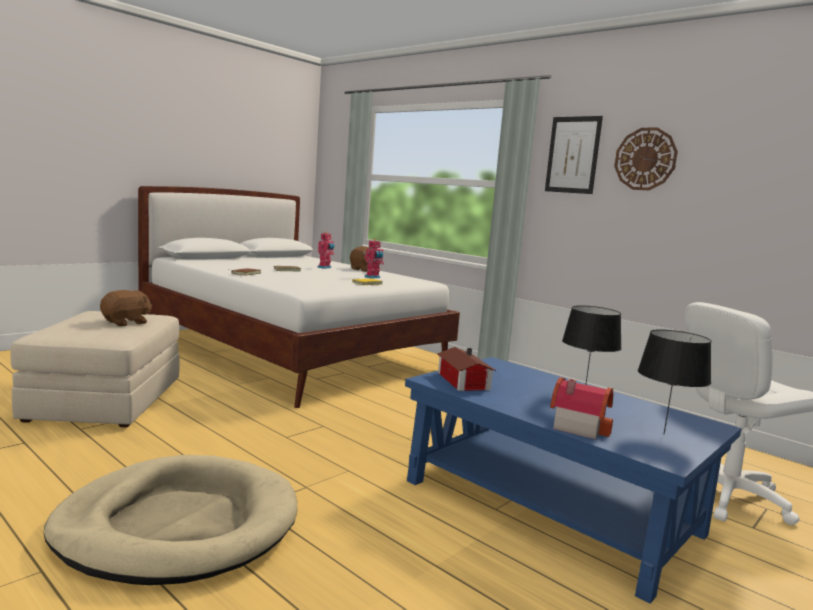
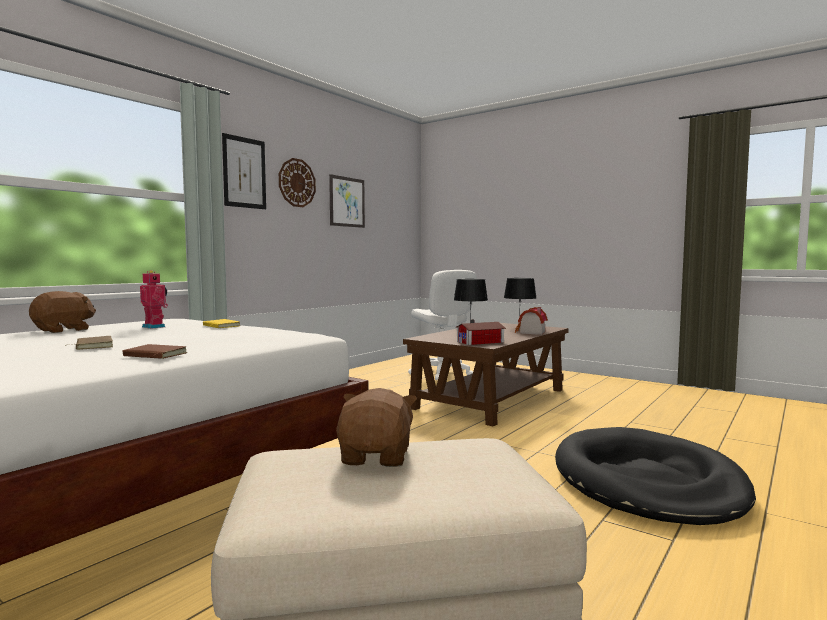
camera: 95 degrees left, 5 degrees down
beige dog bed [44,455,297,585] -> black dog bed [555,427,756,525]
brown plush toy [100,290,152,326] -> brown plush toy turned 60 degrees clockwise [336,388,417,467]
toy robot [317,232,334,269] -> none
blue coffee table [405,357,742,604] -> brown coffee table [403,323,569,427]
none -> picture [329,174,365,228]

